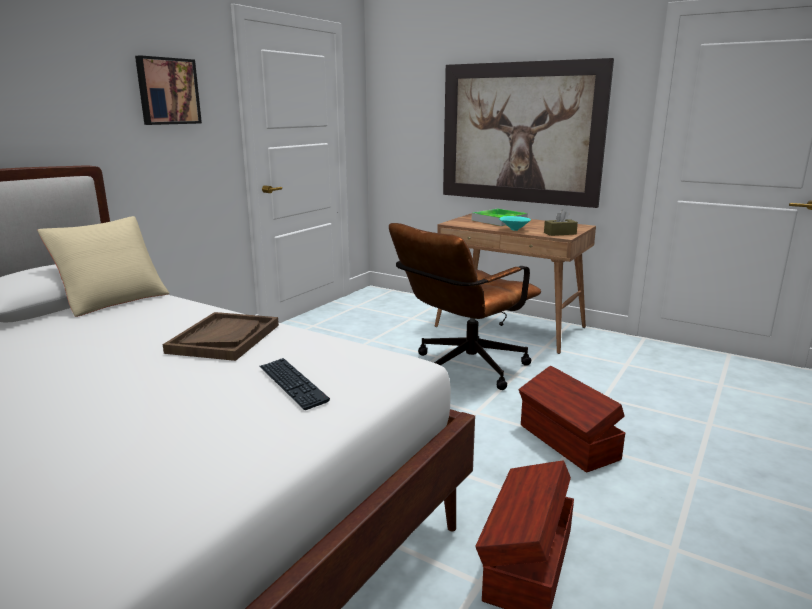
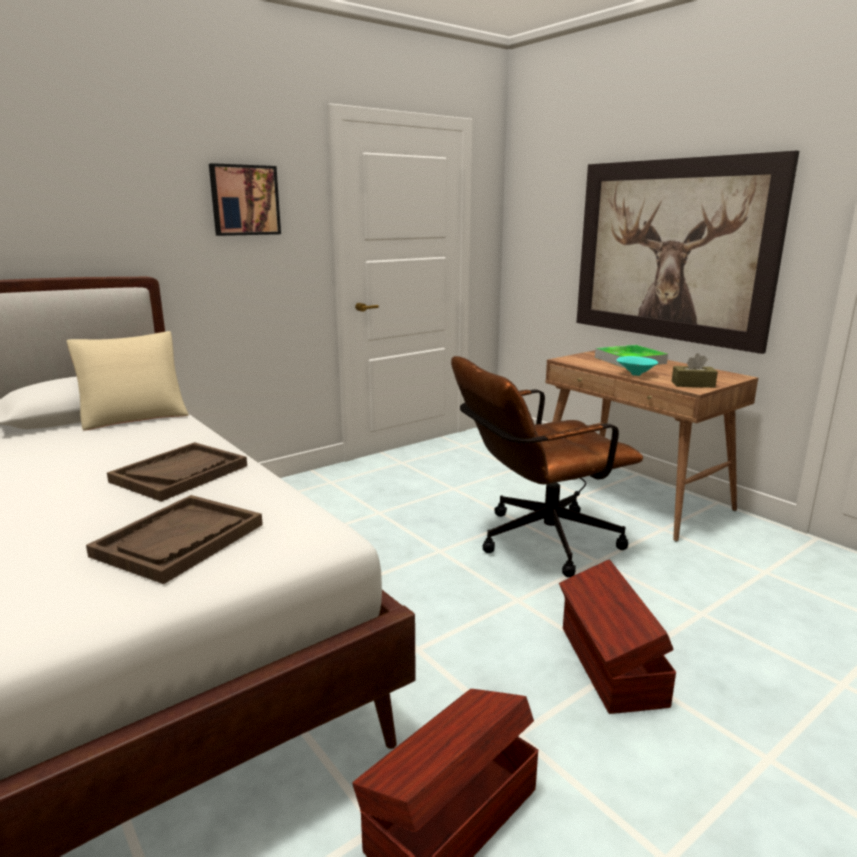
camera: 20 degrees right, 0 degrees up
keyboard [260,358,330,410] -> brown tray [86,495,263,584]

